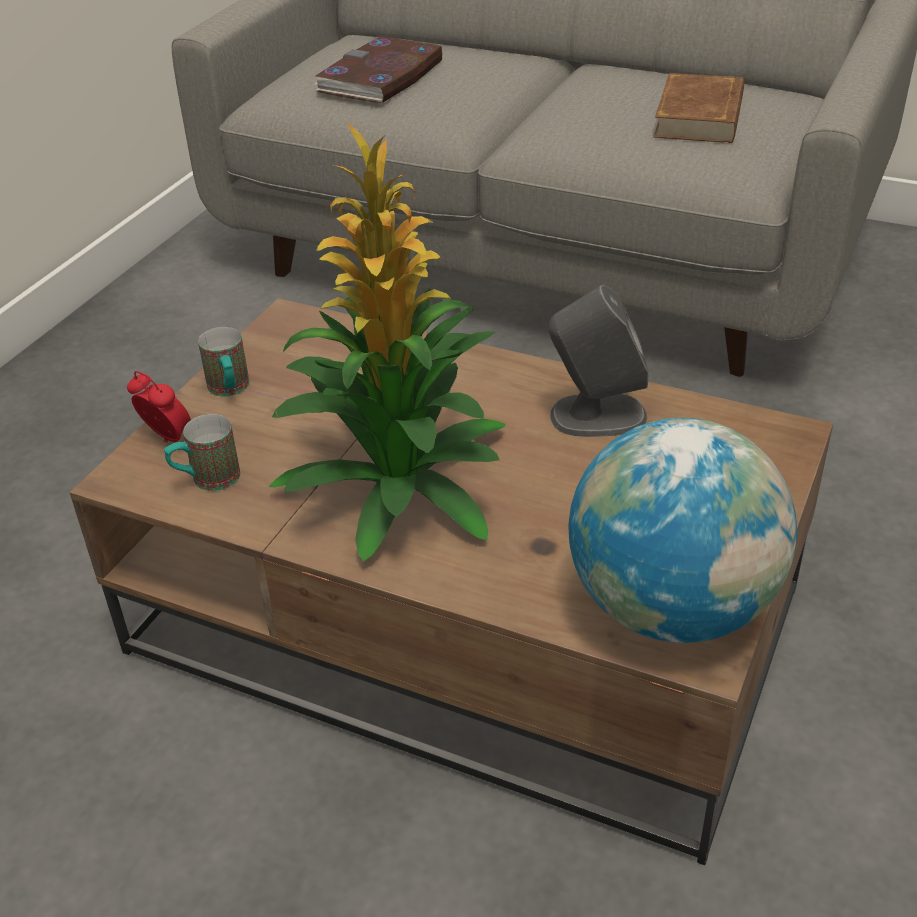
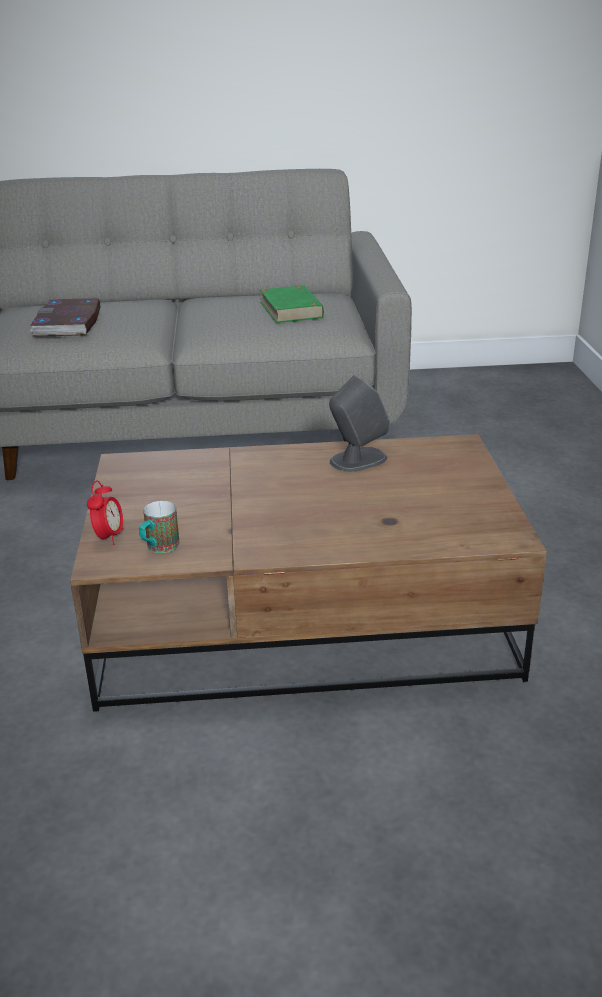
camera: 30 degrees left, 10 degrees down
alarm clock [127,371,191,443] -> alarm clock turned 90 degrees clockwise [87,480,124,545]
mug [198,327,249,396] -> none
potted plant [269,123,506,562] -> none
globe [569,418,797,643] -> none
brown book [654,73,744,143] -> green book [260,285,324,323]

